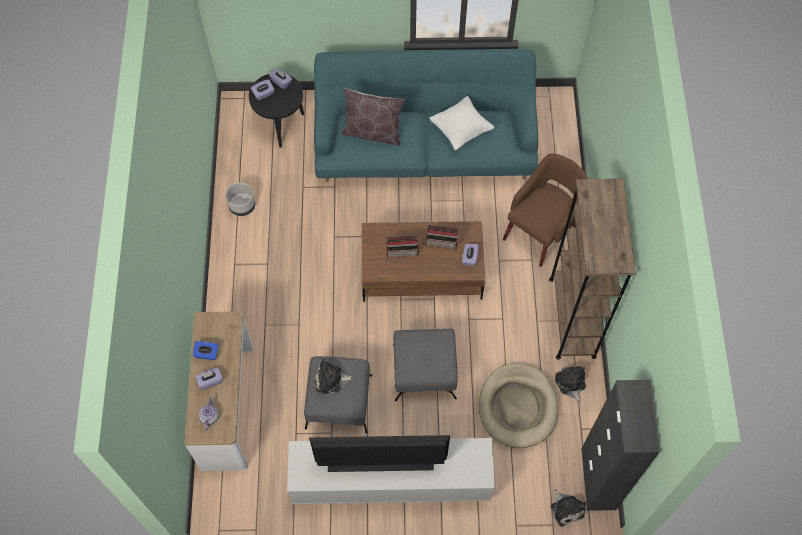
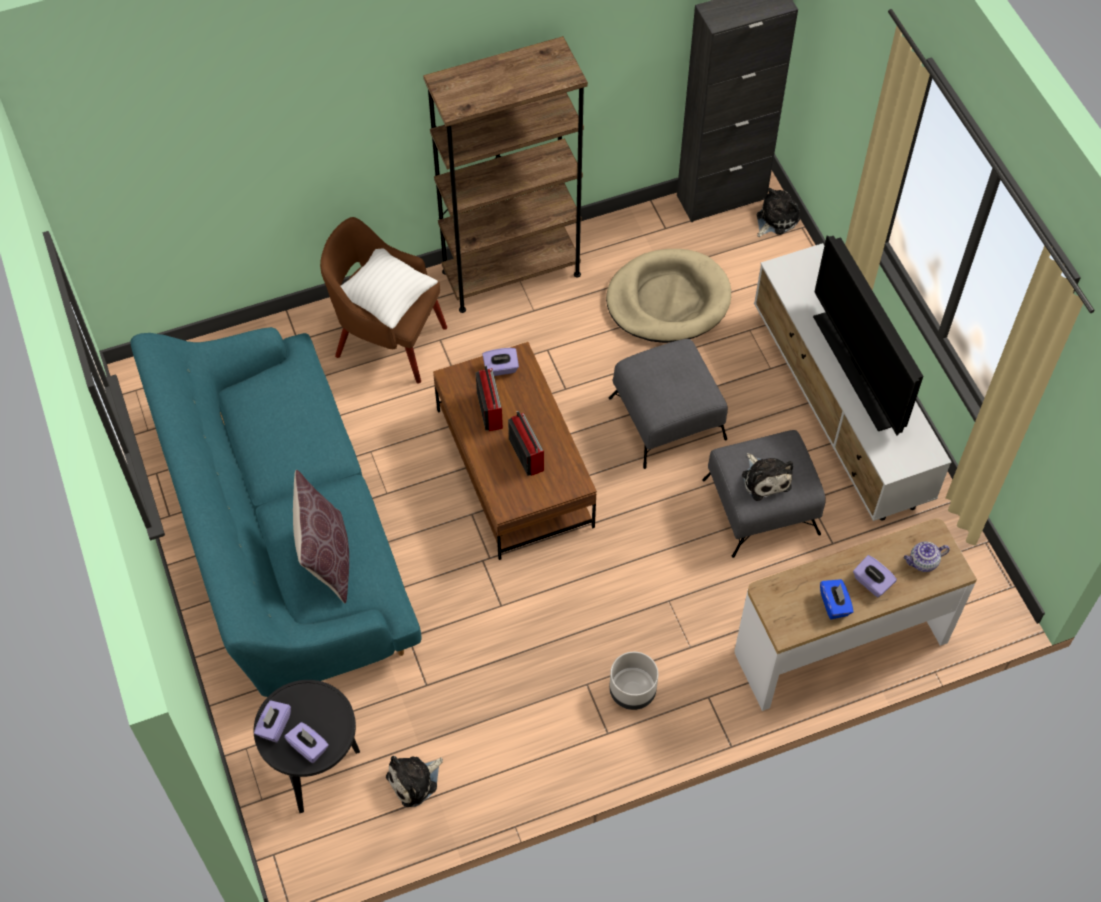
camera: 110 degrees left, 5 degrees down
grey planter [226,182,255,216] -> grey planter moved to [609,652,658,710]
white pillow [430,96,494,151] -> white pillow moved to [341,248,438,329]
plush toy [555,366,586,402] -> plush toy moved to [386,756,443,807]

